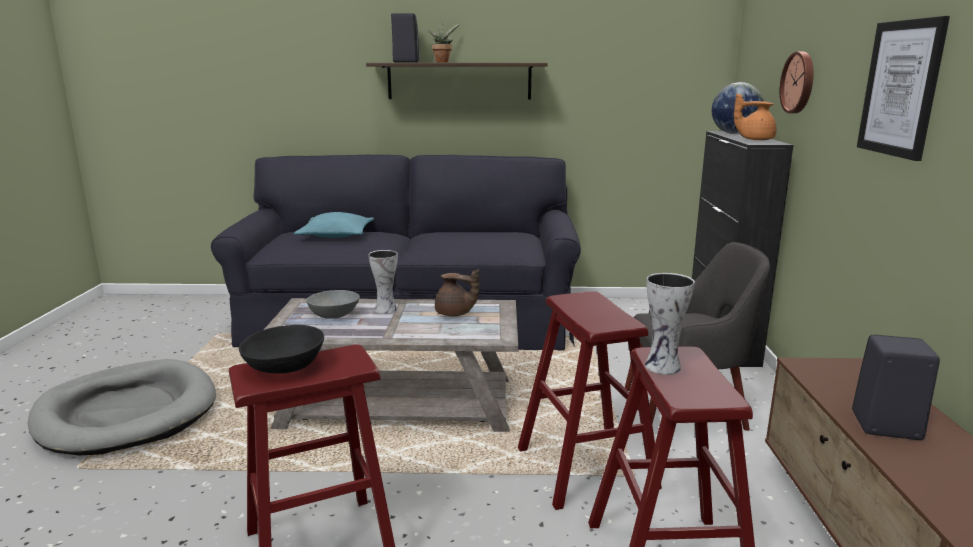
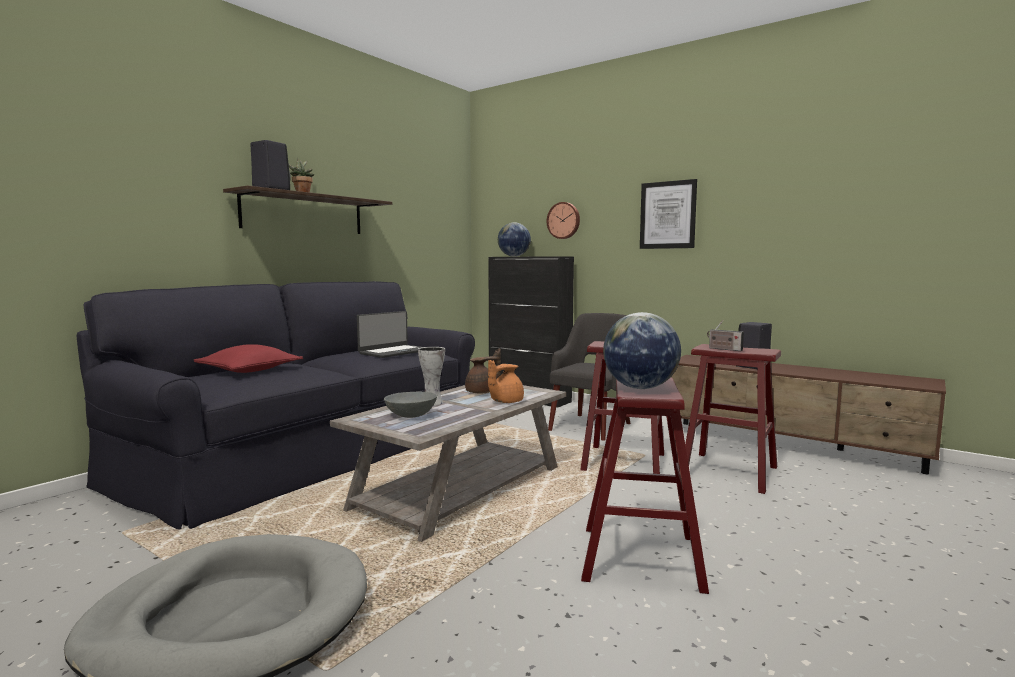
camera: 55 degrees left, 10 degrees down
black bowl [239,325,324,373] -> globe [603,312,681,389]
turquoise pillow [294,212,374,238] -> red pillow [194,344,303,373]
vase [645,273,695,374] -> radio [707,320,744,351]
orange teapot [734,93,777,140] -> orange teapot moved to [488,360,524,403]
none -> laptop [357,311,422,358]

